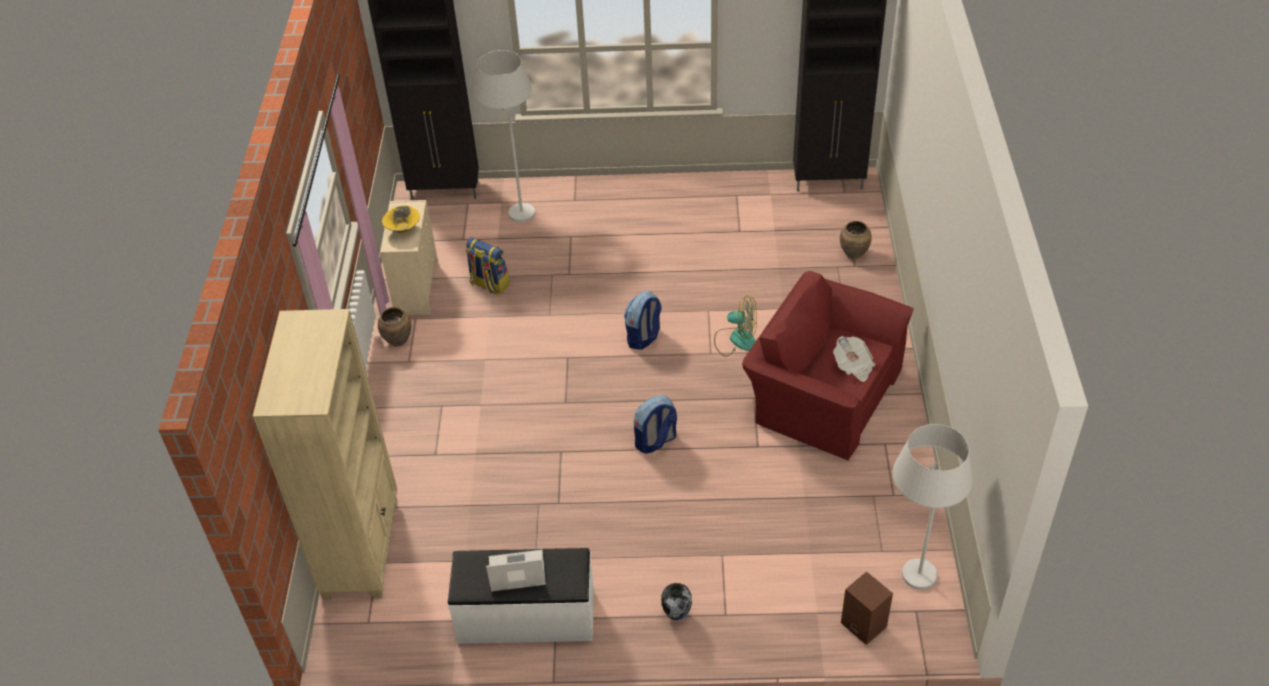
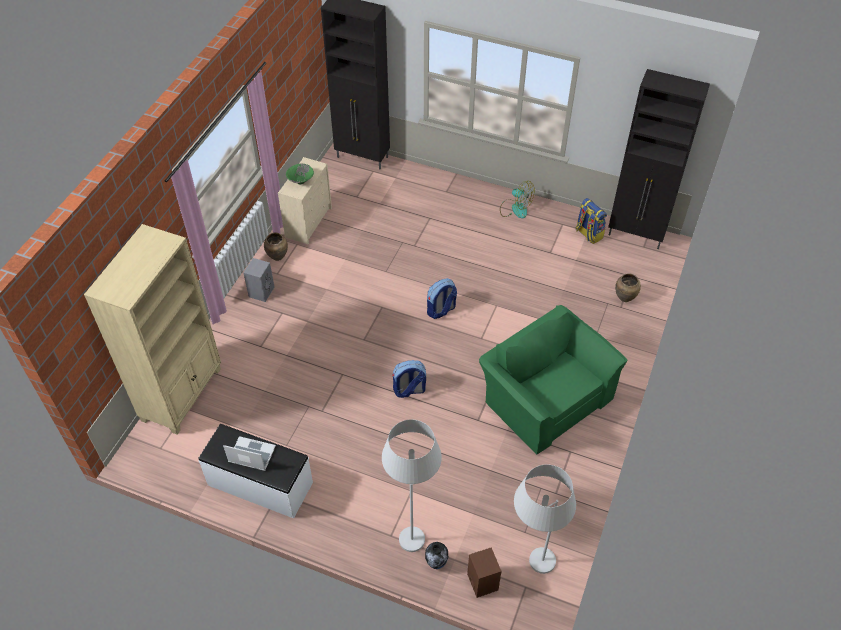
camera: 20 degrees right, 5 degrees up
yellow bowl [382,206,420,234] -> green bowl [286,164,314,184]
backpack [466,238,510,295] -> backpack moved to [576,198,607,244]
white floor lamp [474,50,535,223] -> white floor lamp moved to [382,420,442,552]
vase [661,583,692,620] -> vase moved to [425,542,448,569]
fan [714,296,757,357] -> fan moved to [500,181,535,218]
red armchair [742,271,914,460] -> green armchair [479,305,628,455]
newspaper [833,336,876,382] -> none
none -> grey speaker [243,258,274,302]

